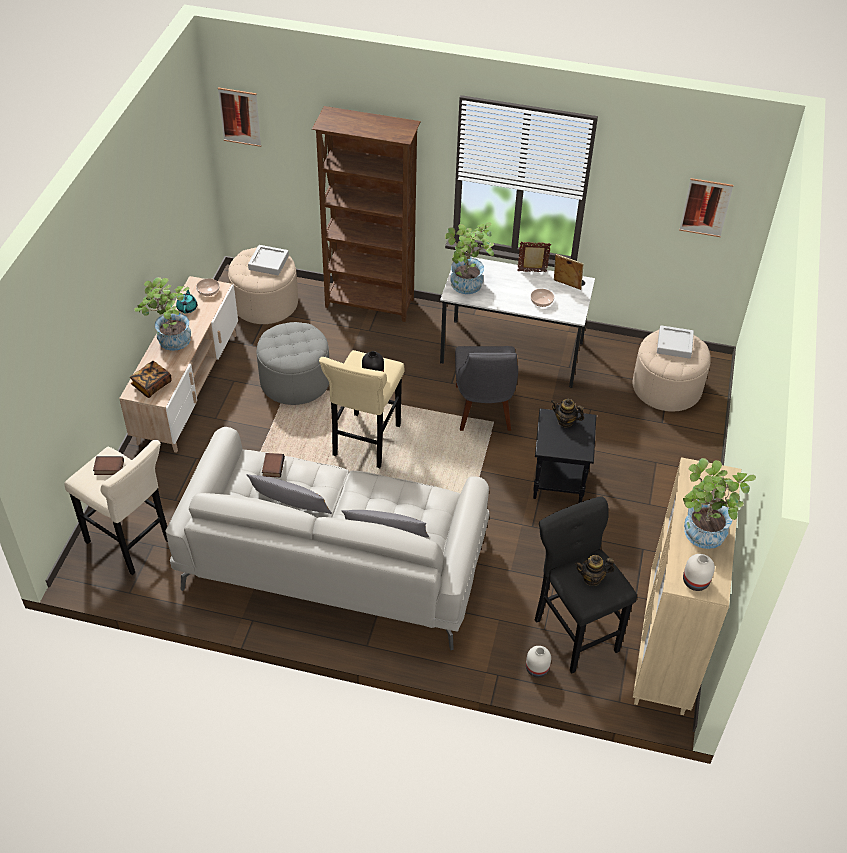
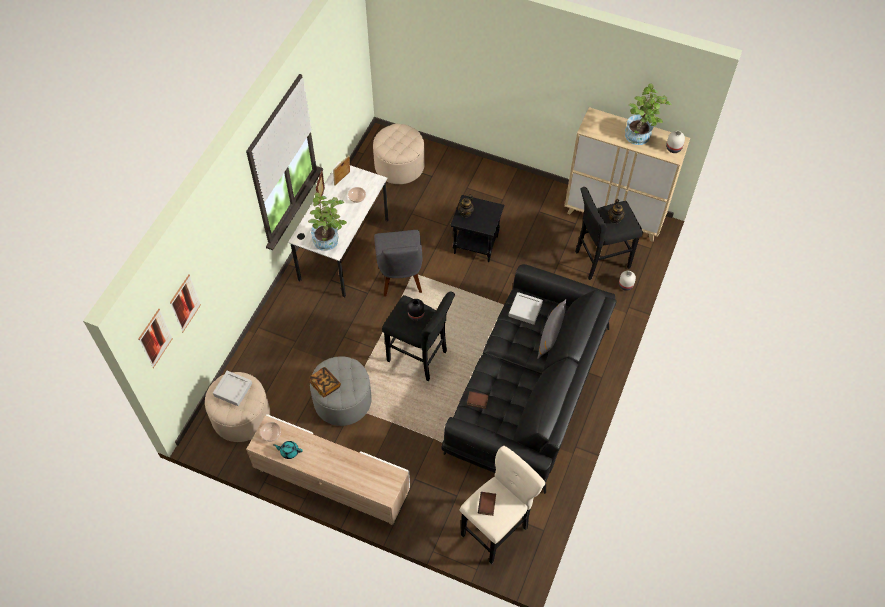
camera: 80 degrees left, 10 degrees up
book [130,361,172,398] -> book moved to [309,367,341,398]
potted plant [134,277,191,351] -> none
white sofa [165,427,490,650] -> black sofa [442,264,617,494]
grey pillow [246,474,332,514] -> none
brown bookcase [312,106,421,322] -> none
beige stool [319,350,404,468] -> black stool [382,291,455,381]
grey chair [455,346,518,431] -> grey chair turned 75 degrees clockwise [374,230,423,297]
grey tray [657,325,694,359] -> grey tray moved to [509,292,543,325]
picture [679,178,733,237] -> picture moved to [170,274,201,333]

